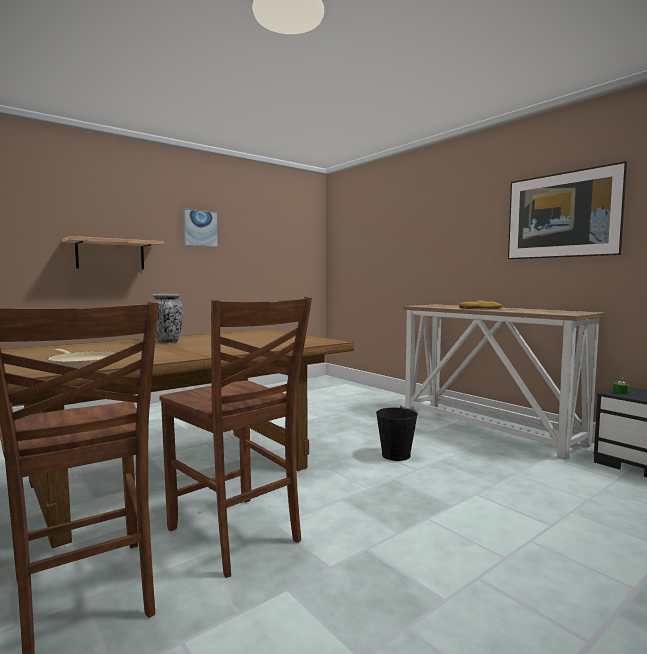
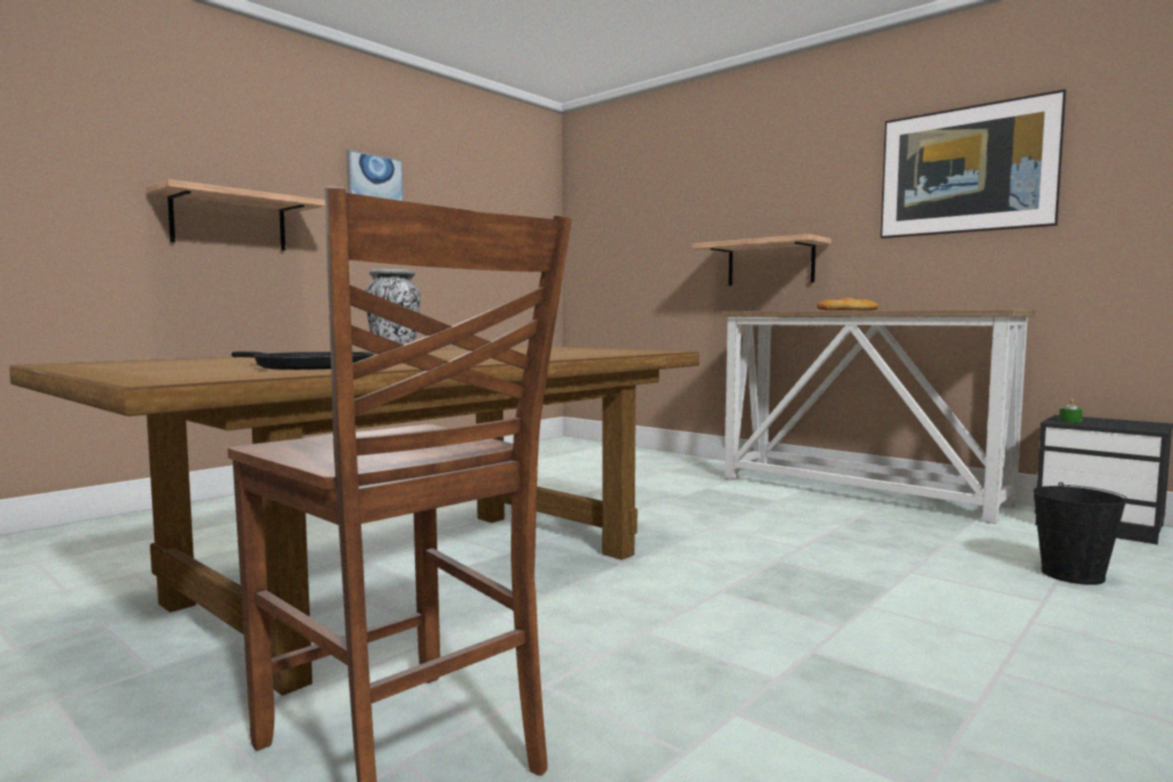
camera: 10 degrees left, 0 degrees up
beige frying pan [48,349,115,368] -> black frying pan [231,351,373,370]
brown chair [159,296,312,578] -> none
black bucket [376,406,418,461] -> black bucket moved to [1033,482,1128,585]
none -> shelf [692,234,831,286]

